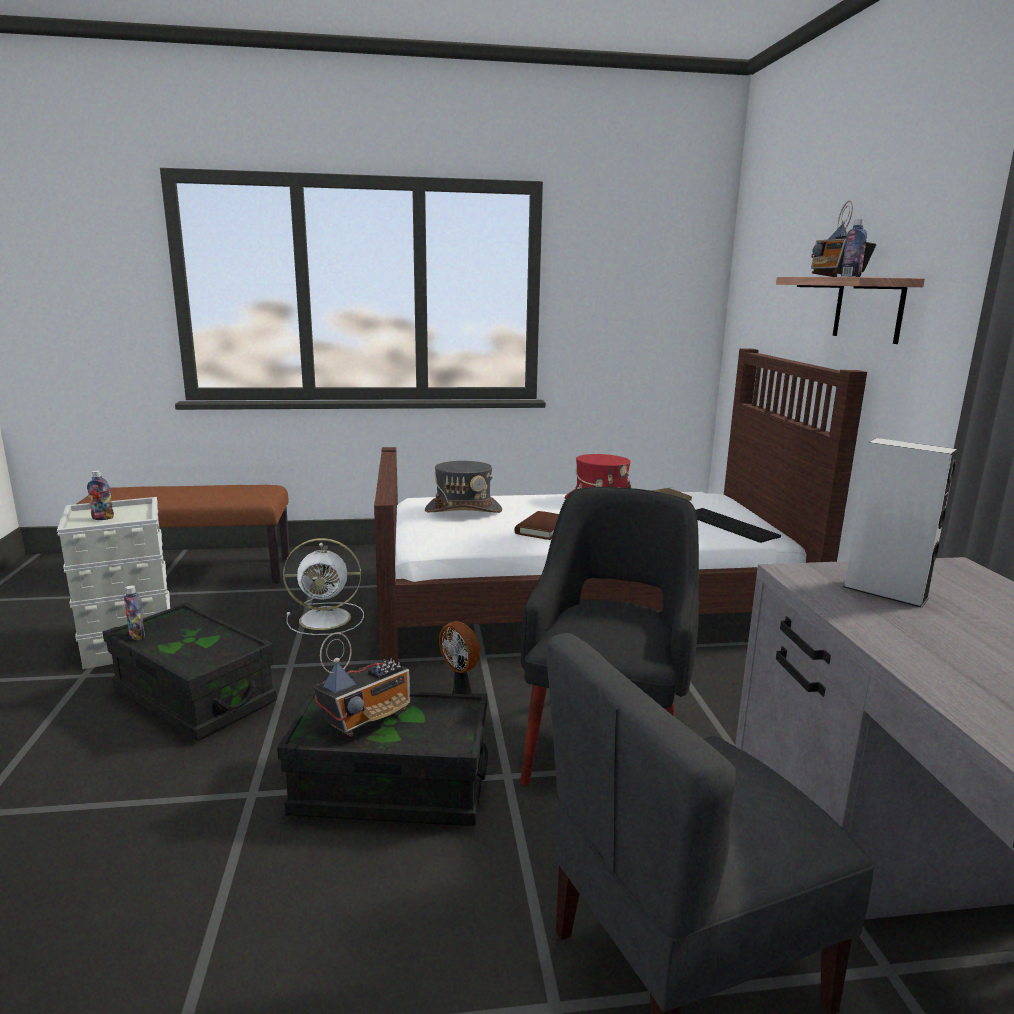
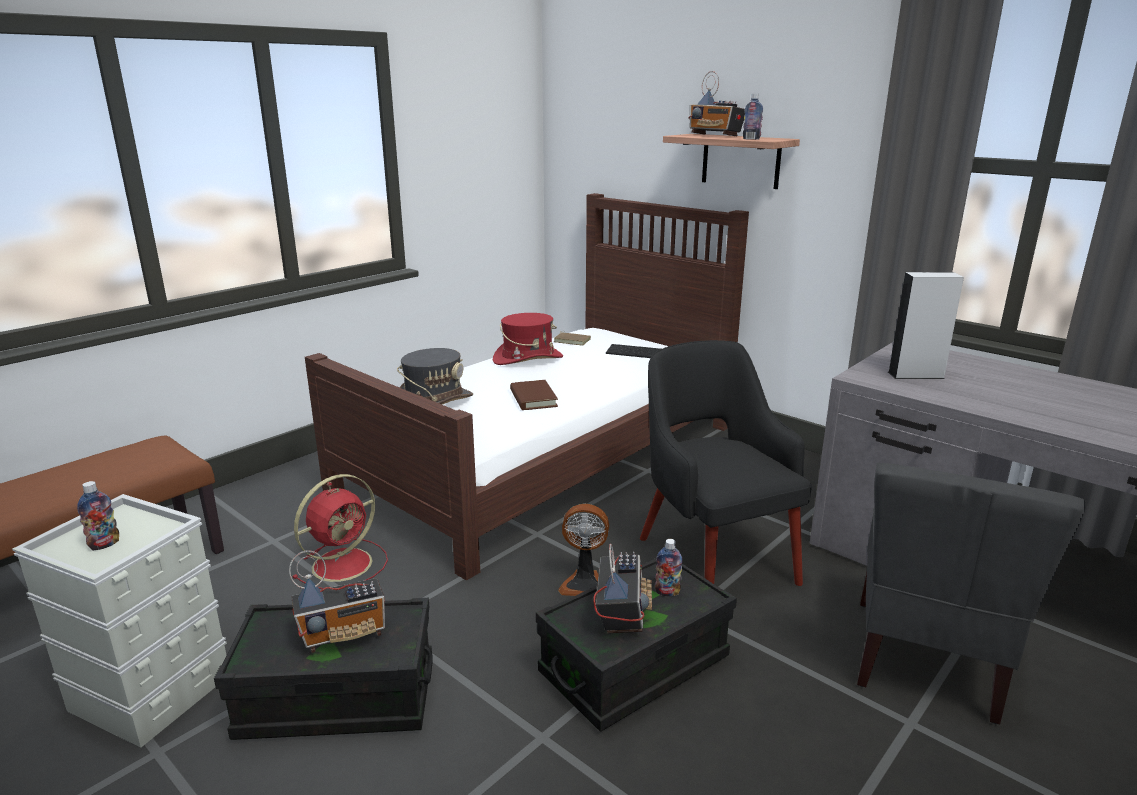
camera: 40 degrees left, 5 degrees up
bottle [124,585,145,640] -> bottle moved to [655,539,683,596]
white fan [283,538,364,635] -> red fan [293,474,388,589]
none -> radio [289,550,385,653]

